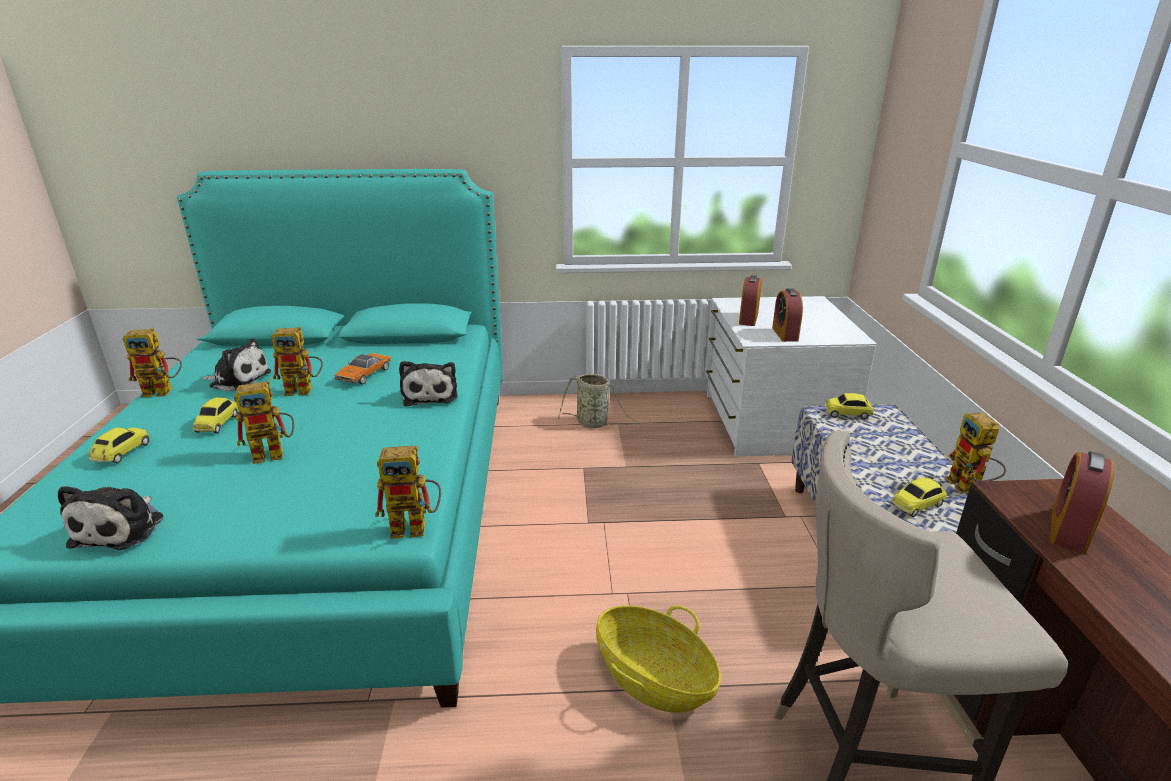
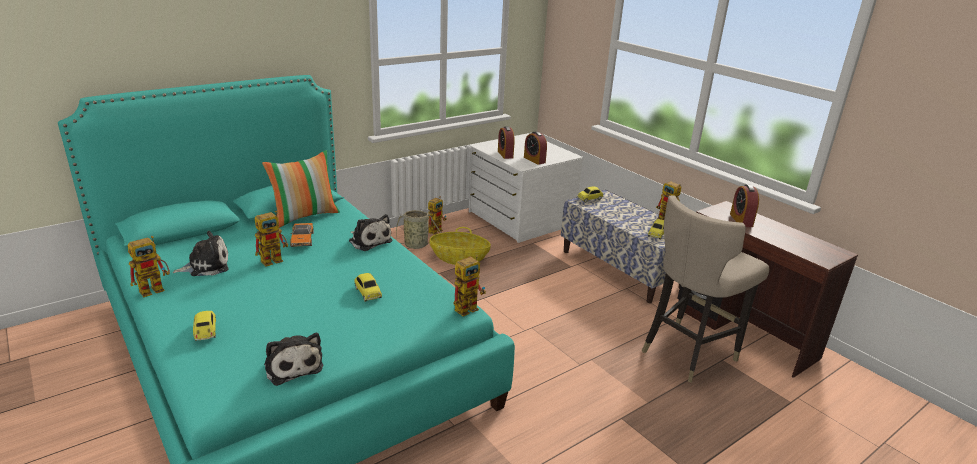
camera: 35 degrees left, 0 degrees up
toy car [193,397,238,433] -> toy car moved to [354,273,382,302]
toy robot [234,380,294,464] -> toy robot moved to [428,196,447,235]
basket [596,605,721,713] -> basket moved to [429,227,491,265]
none -> pillow [262,150,340,228]

